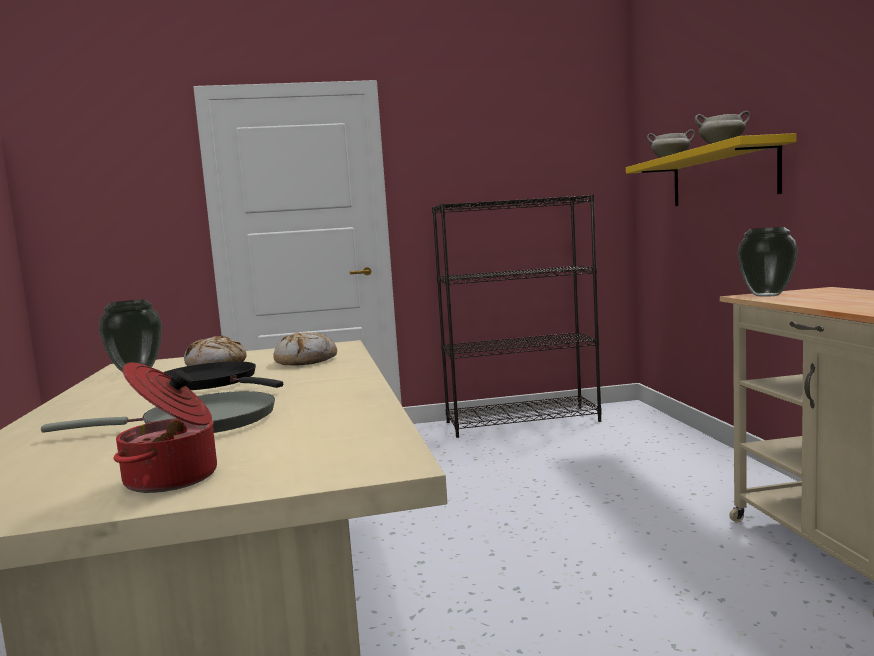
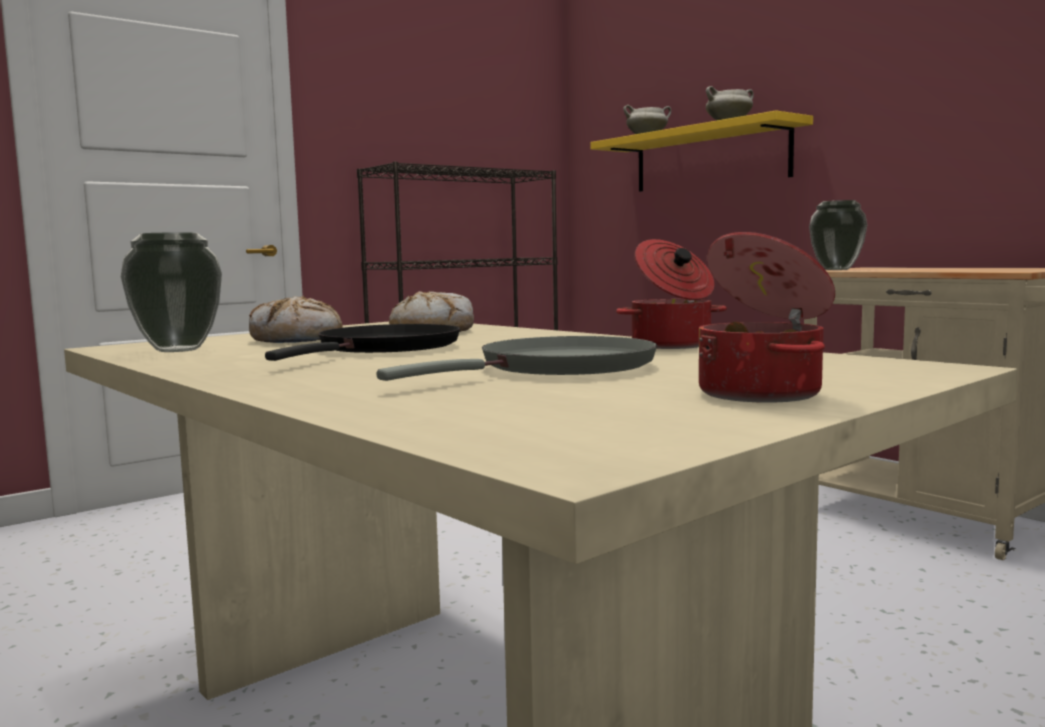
camera: 30 degrees left, 0 degrees up
black frying pan [164,361,283,390] -> black frying pan turned 105 degrees clockwise [265,324,460,361]
none -> cooking pot [616,239,727,349]

